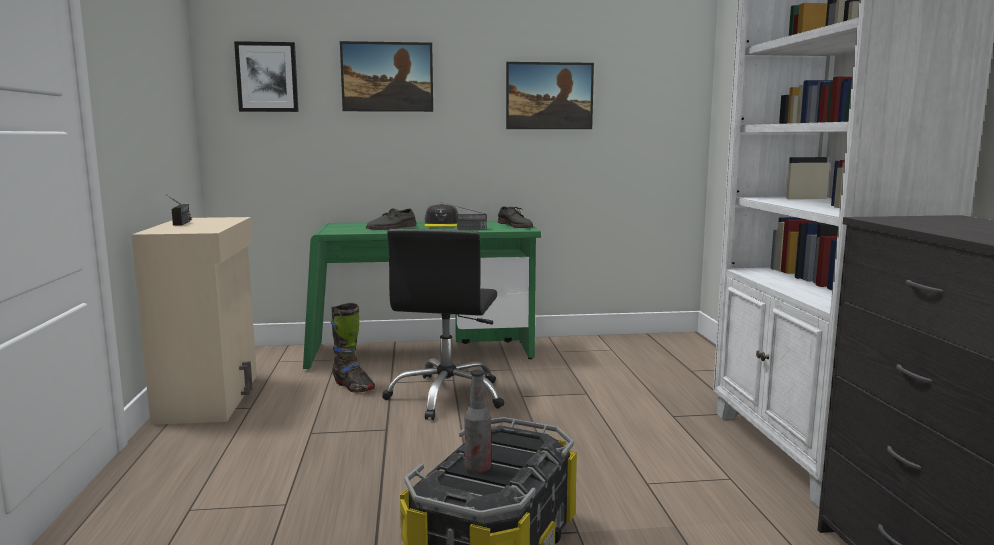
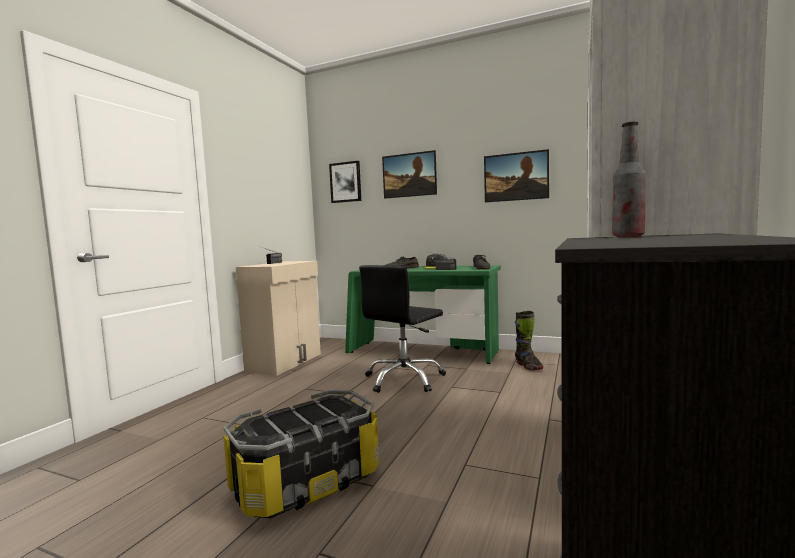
camera: 30 degrees right, 5 degrees down
black boot [330,303,375,393] -> black boot moved to [515,311,543,370]
bottle [464,370,491,473] -> bottle moved to [612,121,646,237]

